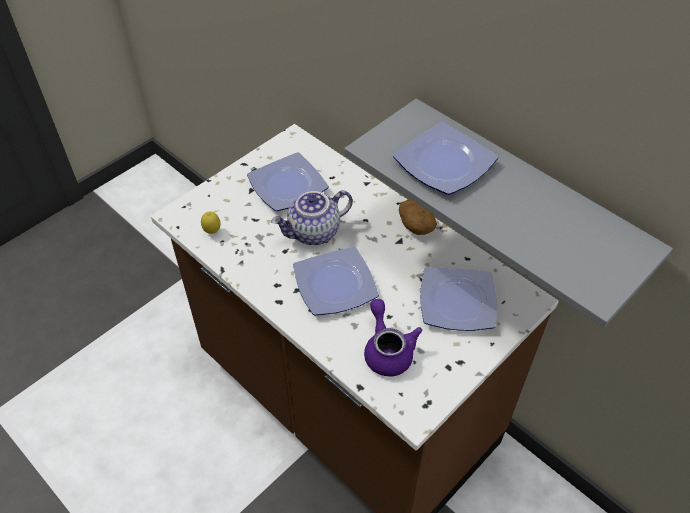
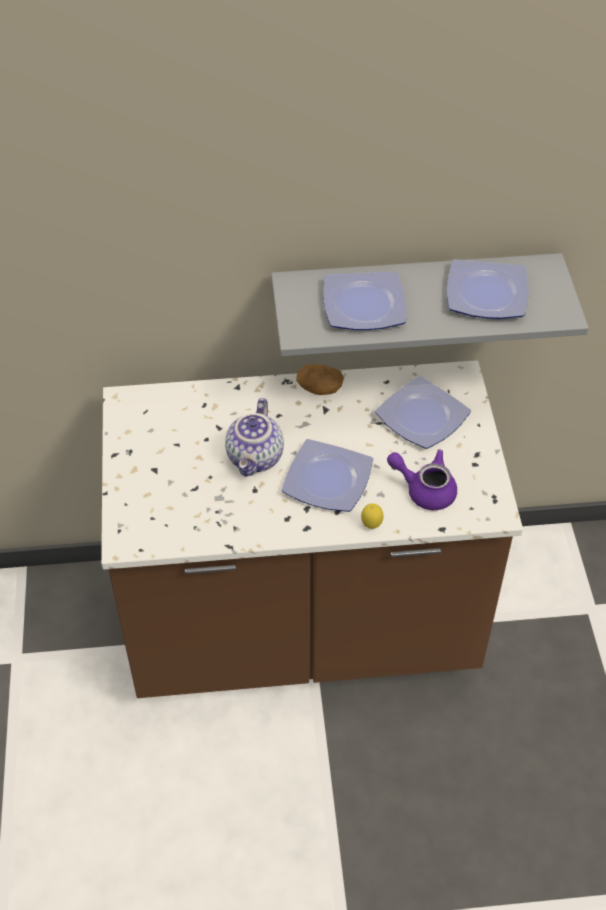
camera: 50 degrees left, 0 degrees up
lemon [201,212,220,234] -> lemon moved to [361,503,383,529]
plate [247,152,329,211] -> plate moved to [447,259,528,319]

